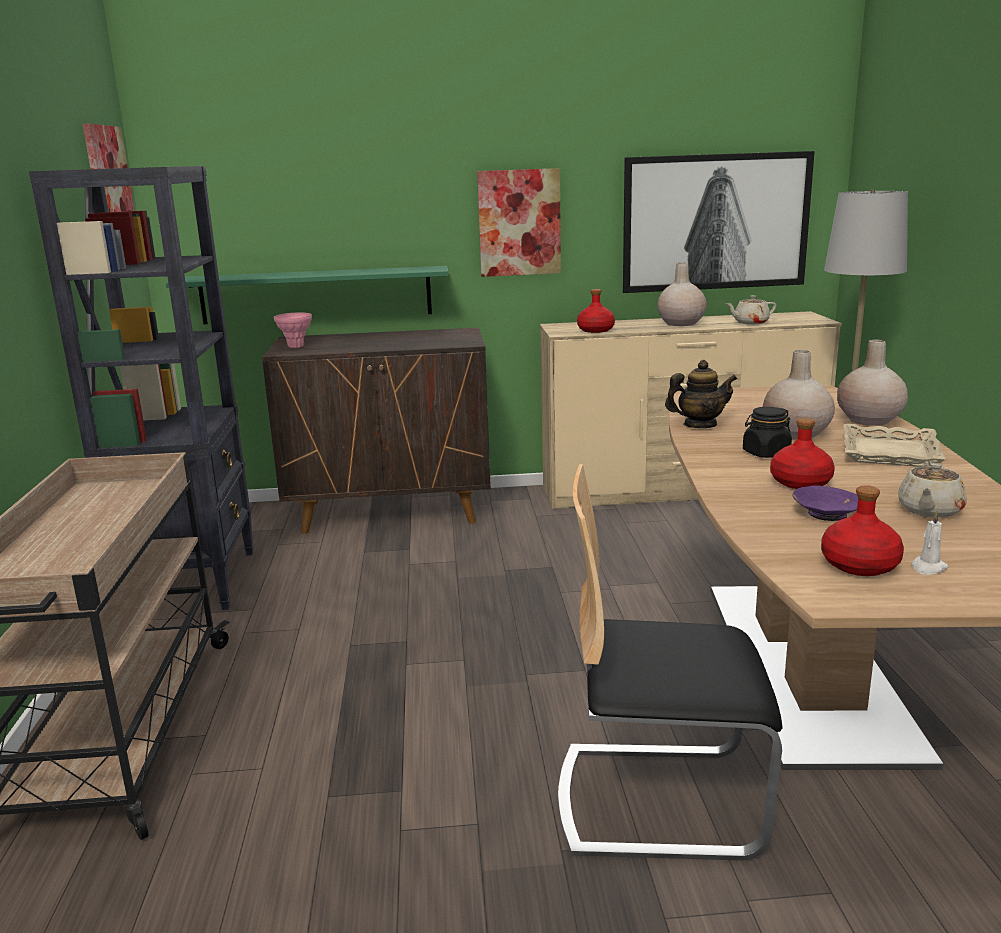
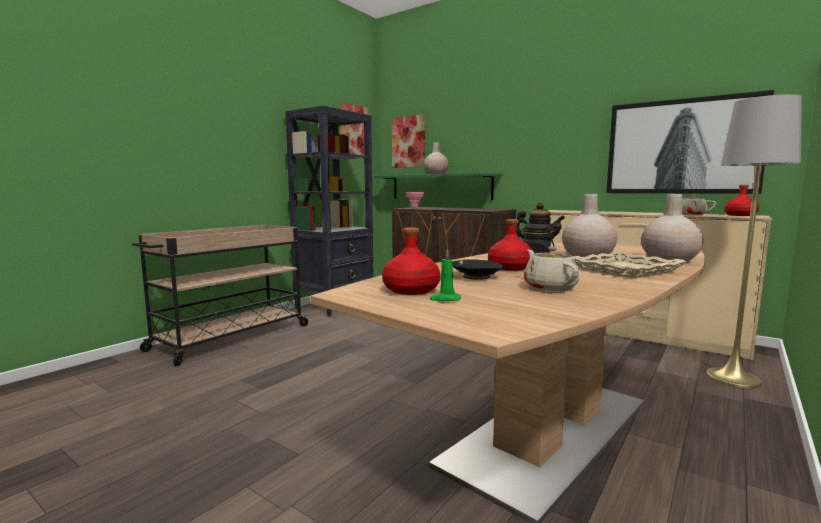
camera: 40 degrees right, 10 degrees down
picture [477,168,561,277] -> picture moved to [392,114,426,168]
chair [558,464,783,861] -> none
red bottle [577,289,615,333] -> red bottle moved to [724,185,759,216]
beige vase [657,263,707,326] -> beige vase moved to [424,142,449,174]
purple bowl [793,485,858,521] -> black bowl [453,259,503,280]
beige teapot [898,463,967,518] -> beige teapot turned 90 degrees clockwise [524,246,579,291]
white candle [911,511,948,575] -> green candle [430,250,461,301]

